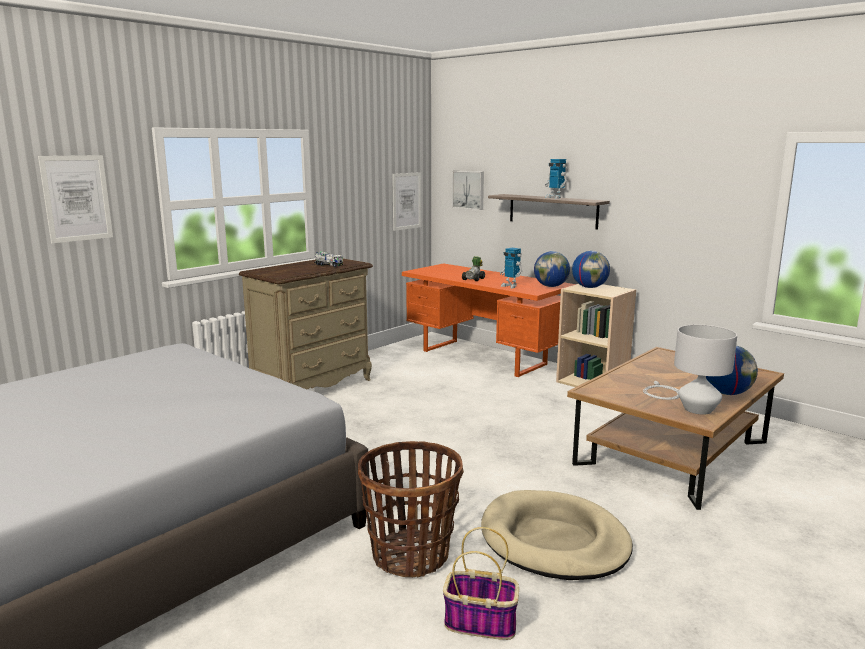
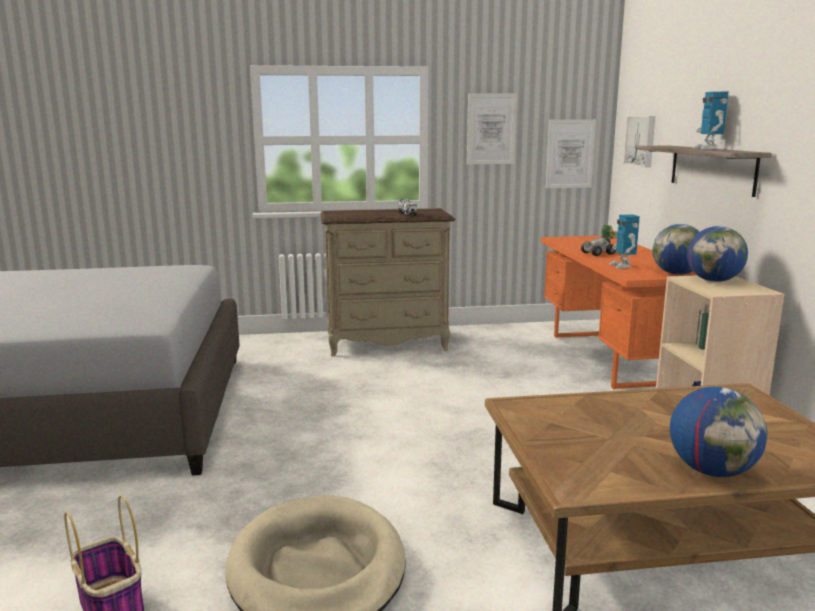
camera: 40 degrees right, 0 degrees up
picture [38,155,113,243] -> picture moved to [467,93,517,164]
basket [358,441,464,578] -> none
white table lamp [643,325,737,415] -> none

